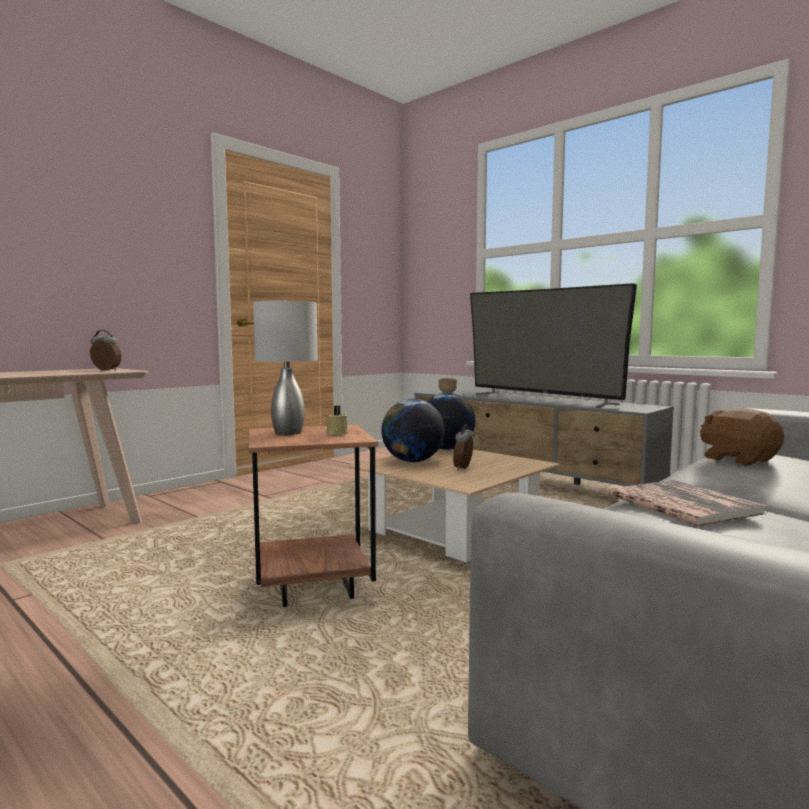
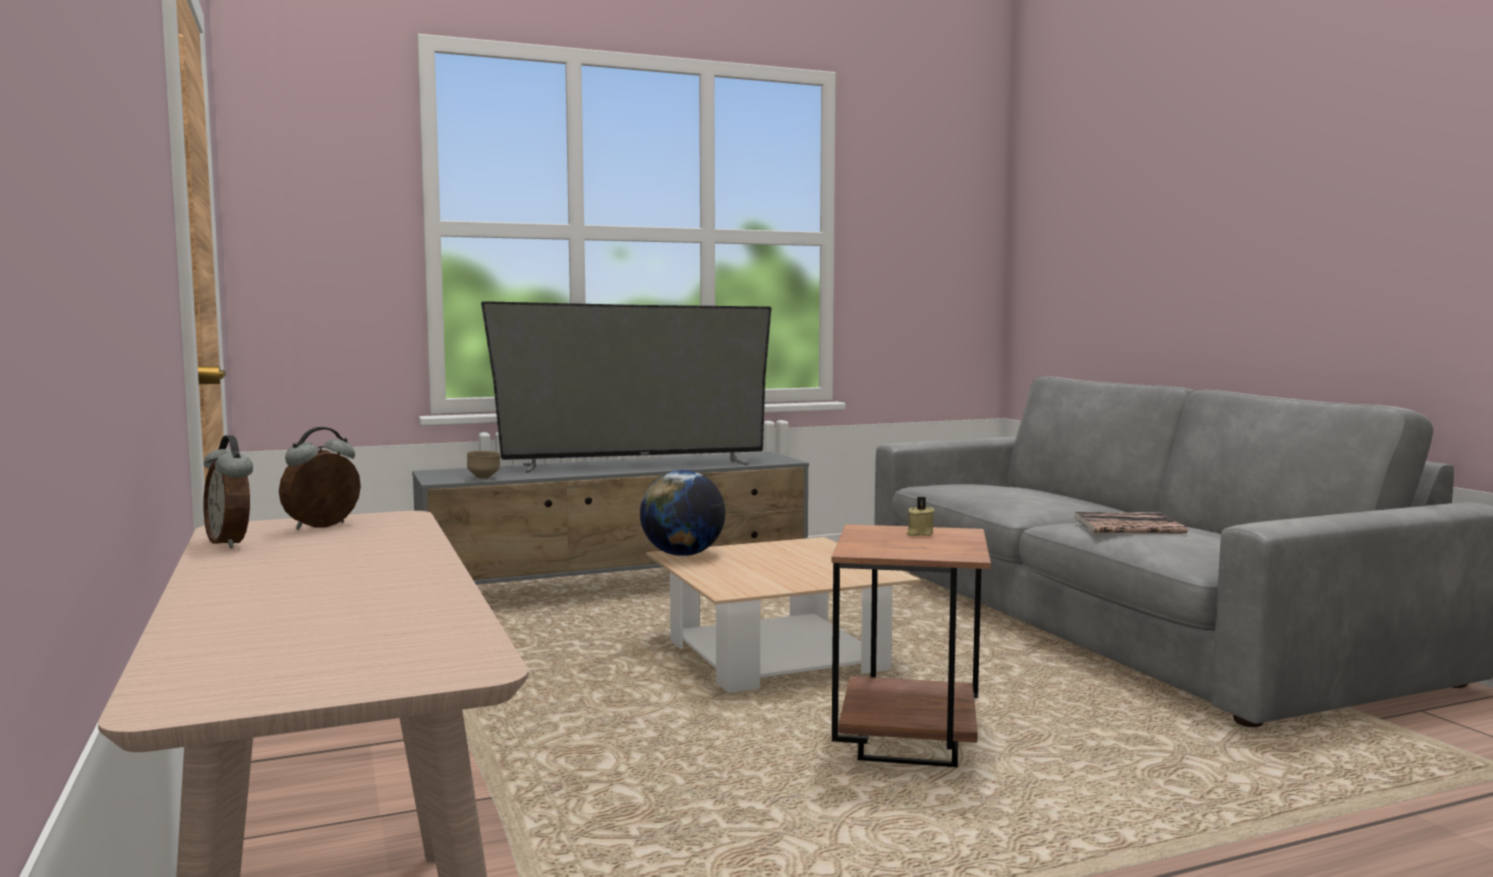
camera: 65 degrees left, 0 degrees up
grey table lamp [253,300,318,435] -> none
globe [381,399,445,462] -> none
alarm clock [453,424,475,470] -> alarm clock moved to [203,435,253,548]
brown plush toy [700,408,784,466] -> none

